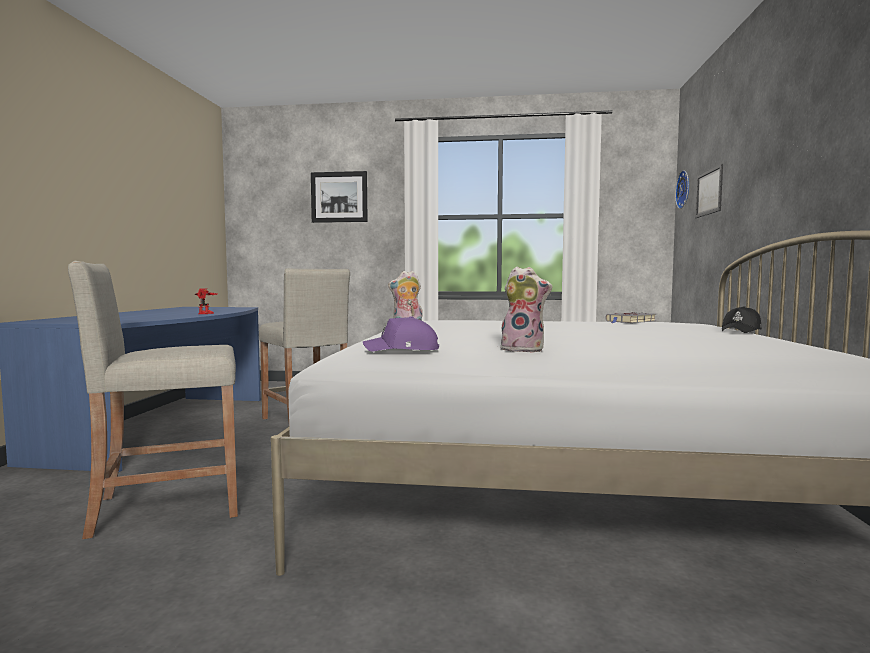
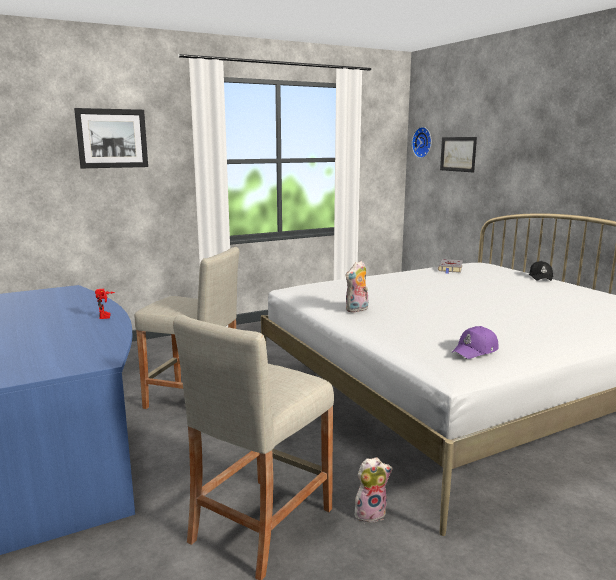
camera: 35 degrees left, 10 degrees up
plush toy [498,266,552,352] -> plush toy moved to [355,457,393,523]

